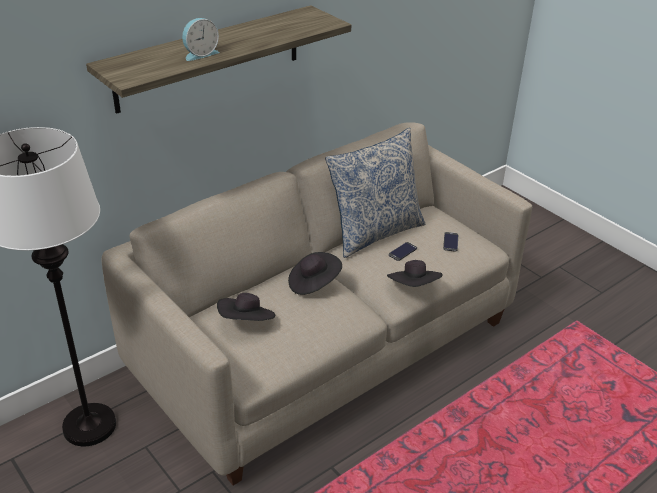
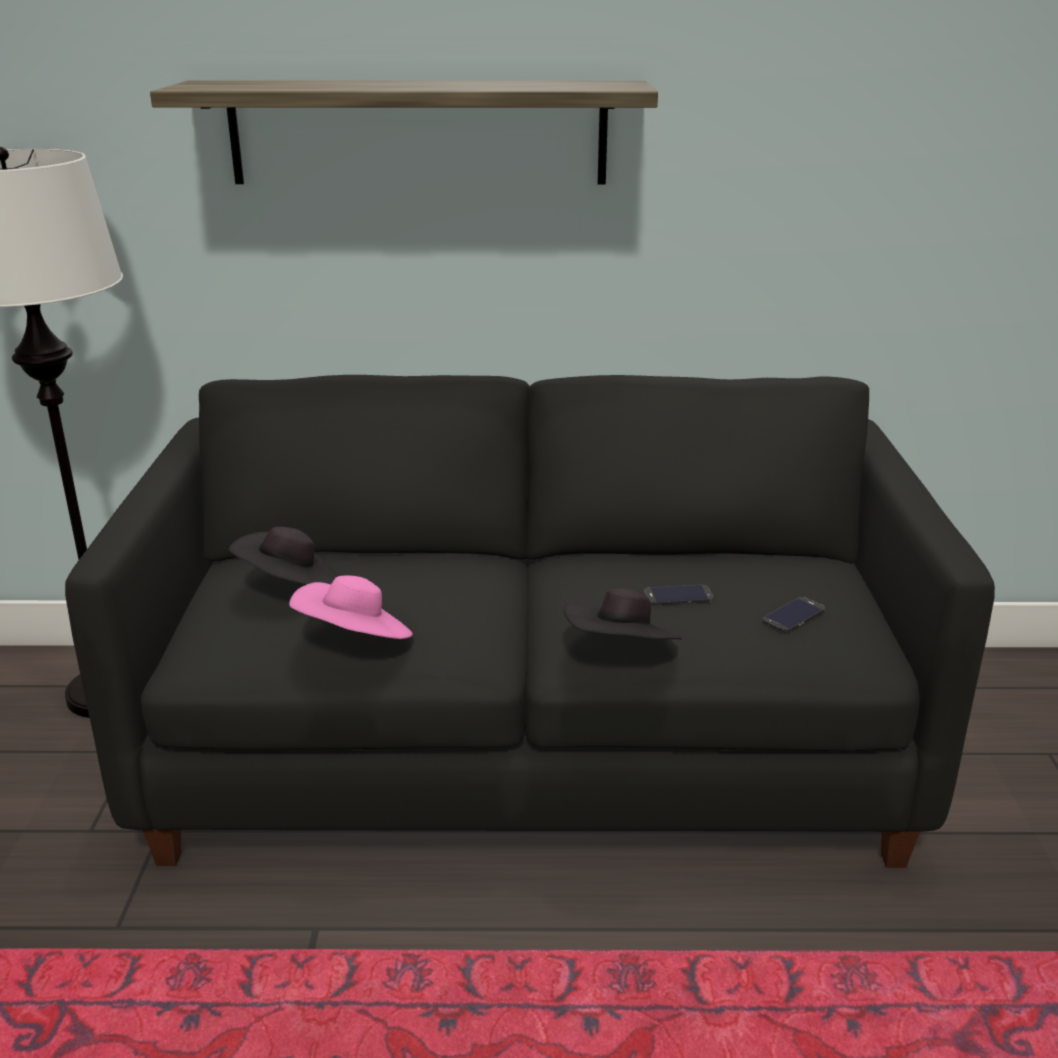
camera: 40 degrees right, 10 degrees down
beige sofa [102,122,532,486] -> black sofa [65,375,995,868]
alarm clock [182,18,219,61] -> none
black hat [288,252,342,295] -> none
pillow [325,128,425,258] -> none
none -> pink hat [289,576,412,639]

